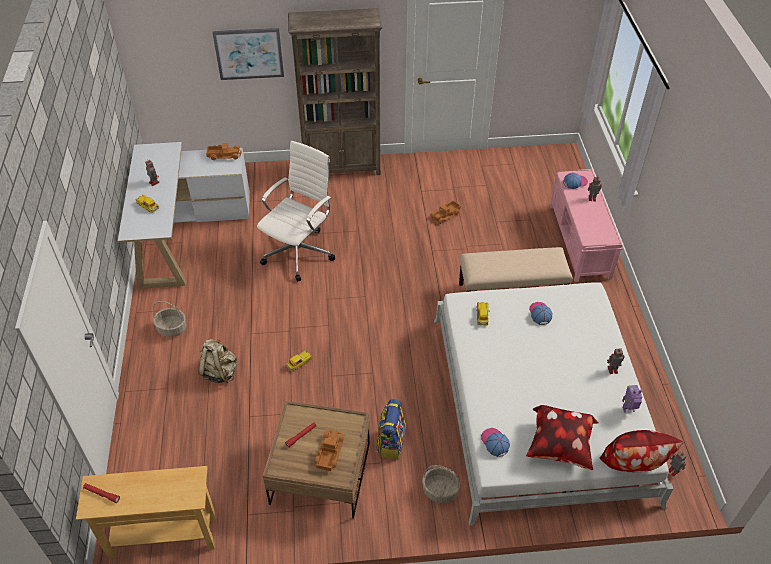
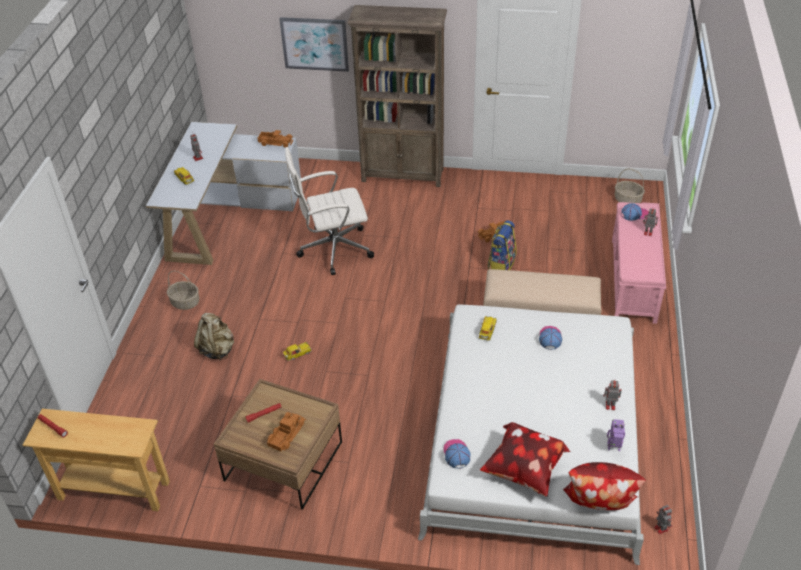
camera: 15 degrees right, 5 degrees down
white office chair [257,141,335,282] -> white office chair turned 150 degrees counterclockwise [285,147,374,275]
backpack [376,399,406,459] -> backpack moved to [487,220,517,270]
basket [422,465,460,503] -> basket moved to [615,168,645,203]

